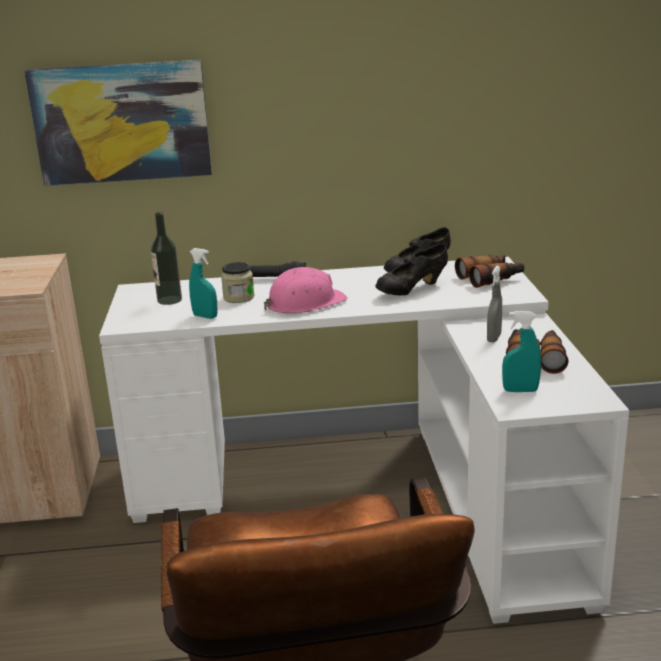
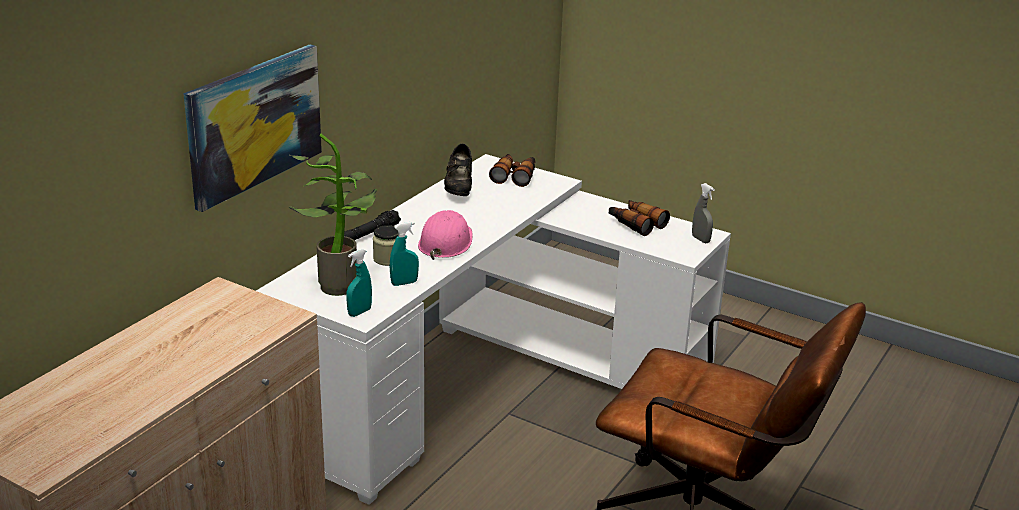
camera: 55 degrees left, 5 degrees up
bottle [151,212,182,305] -> potted plant [289,134,377,296]
black shoe [376,243,448,295] -> none
grey spray bottle [487,266,502,342] -> grey spray bottle moved to [692,183,715,243]
turquoise spray bottle [502,311,541,392] -> turquoise spray bottle moved to [347,249,372,317]

